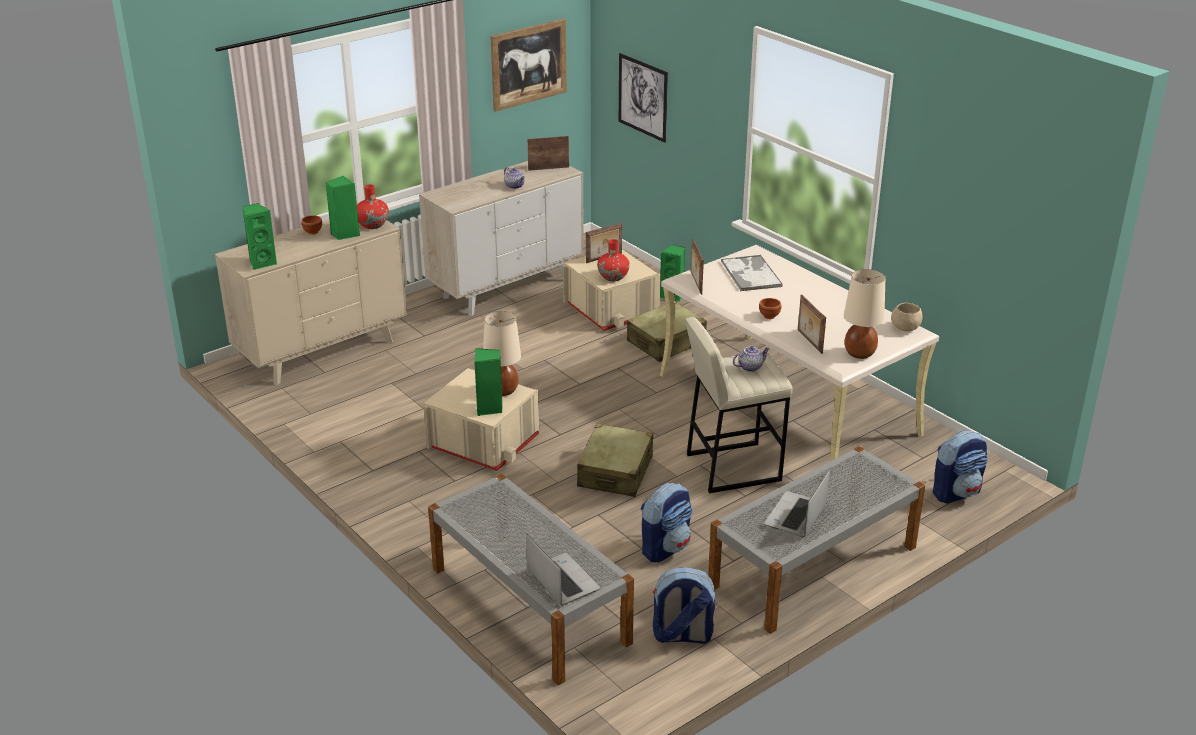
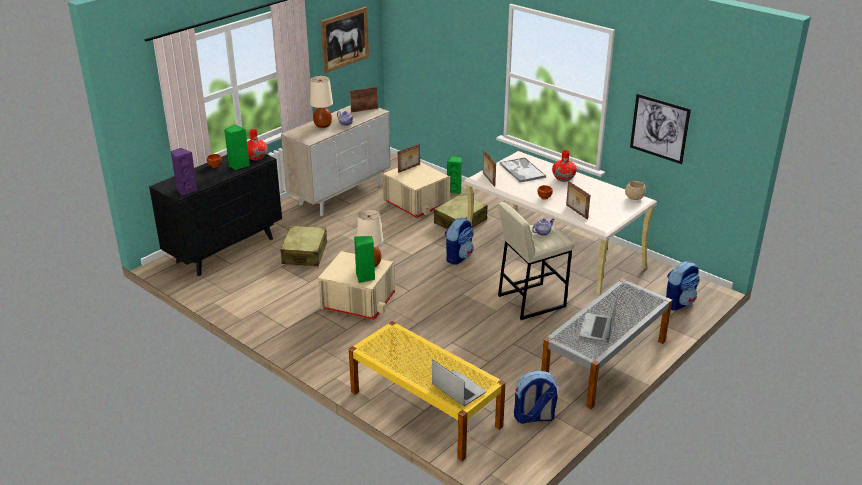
camera: 10 degrees left, 0 degrees up
beige dresser [215,219,407,385] -> black dresser [149,154,282,276]
green speaker [242,203,277,270] -> purple speaker [171,148,197,195]
grey bench [428,474,634,685] -> yellow bench [349,321,506,461]
beige suitcase [577,424,653,497] -> beige suitcase moved to [280,226,327,266]
red vase [597,239,630,282] -> red vase moved to [552,150,577,182]
picture [619,53,668,143] -> picture moved to [630,94,691,164]
backpack [641,483,693,562] -> backpack moved to [445,217,474,265]
beige table lamp [844,269,885,359] -> beige table lamp moved to [310,76,333,128]

